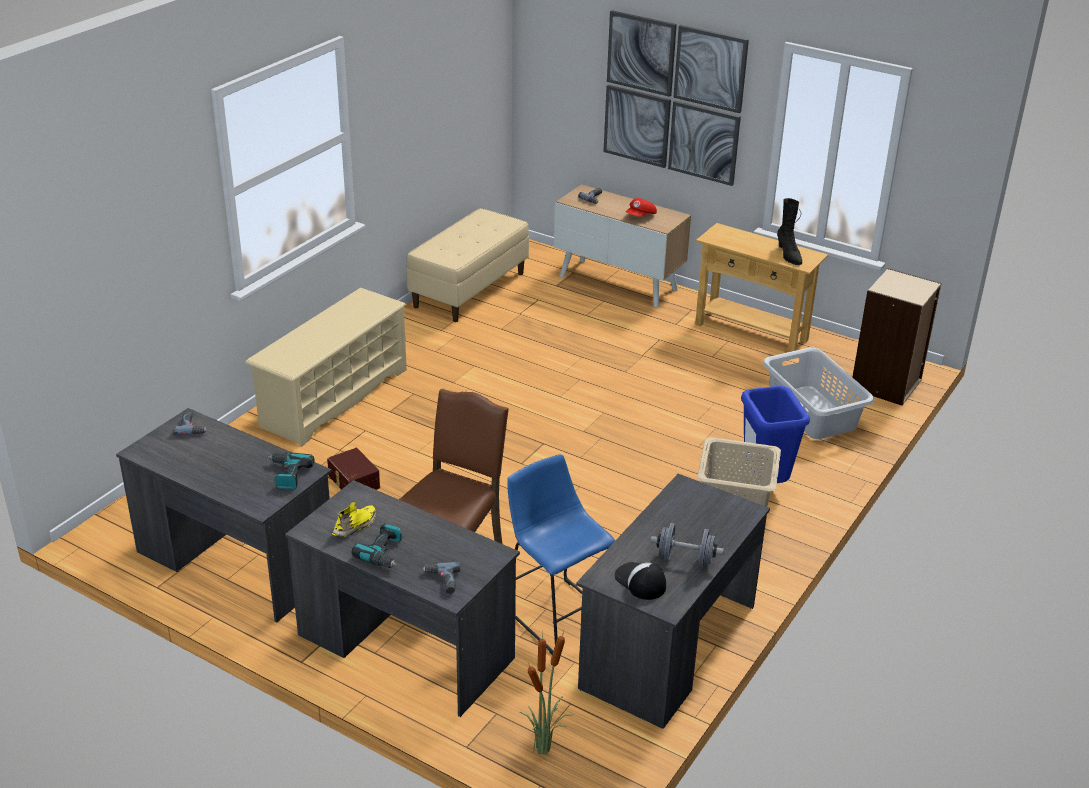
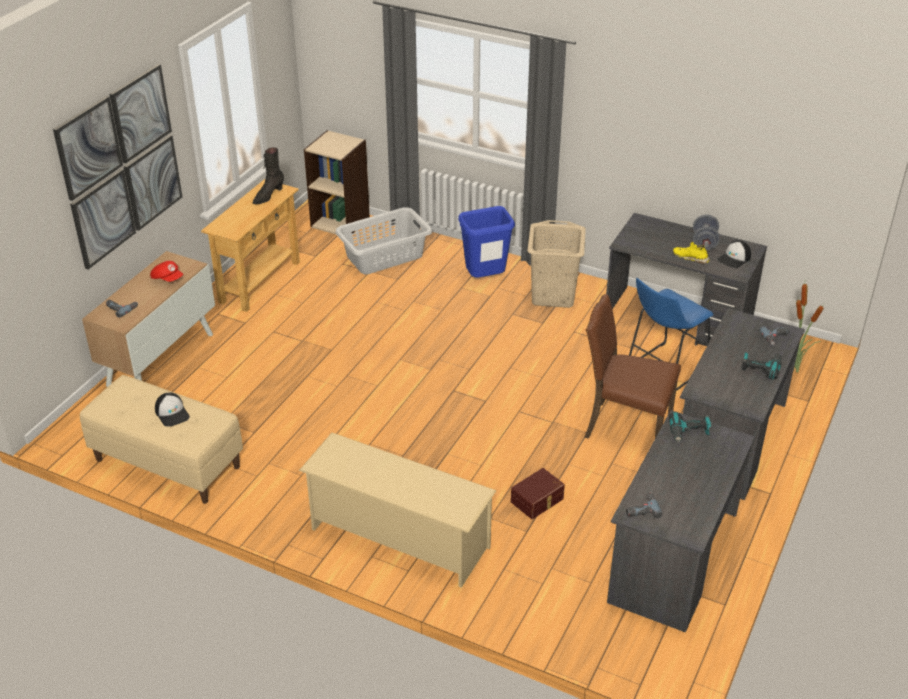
camera: 95 degrees left, 5 degrees up
yellow shoe [332,502,376,537] -> yellow shoe moved to [673,242,710,264]
black boot [777,198,802,265] -> black boot turned 150 degrees clockwise [252,147,284,204]
none -> cap [155,393,190,427]

